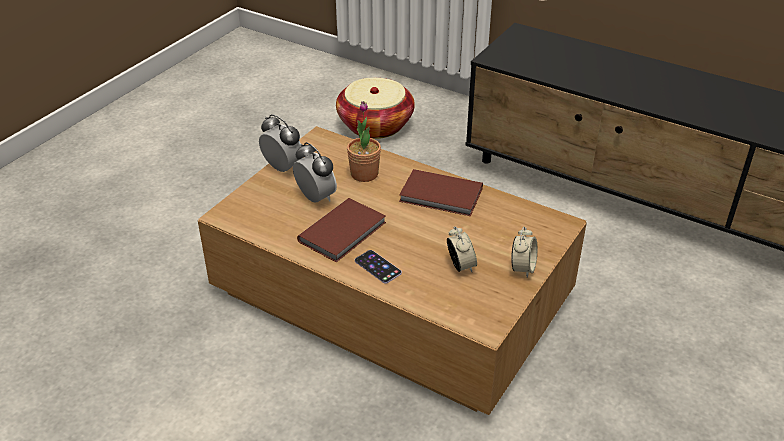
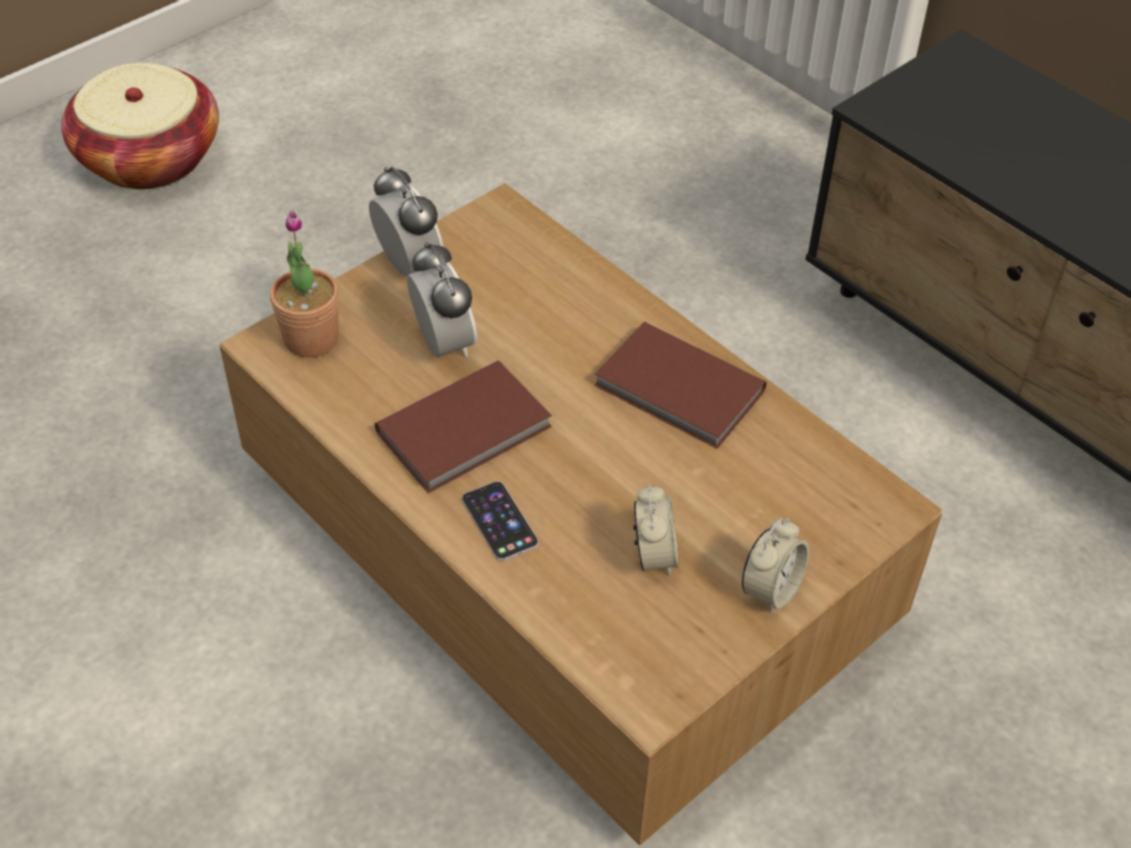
camera: 15 degrees right, 10 degrees up
basket [336,78,415,139] -> basket moved to [61,63,219,190]
potted plant [347,101,381,182] -> potted plant moved to [270,210,339,357]

